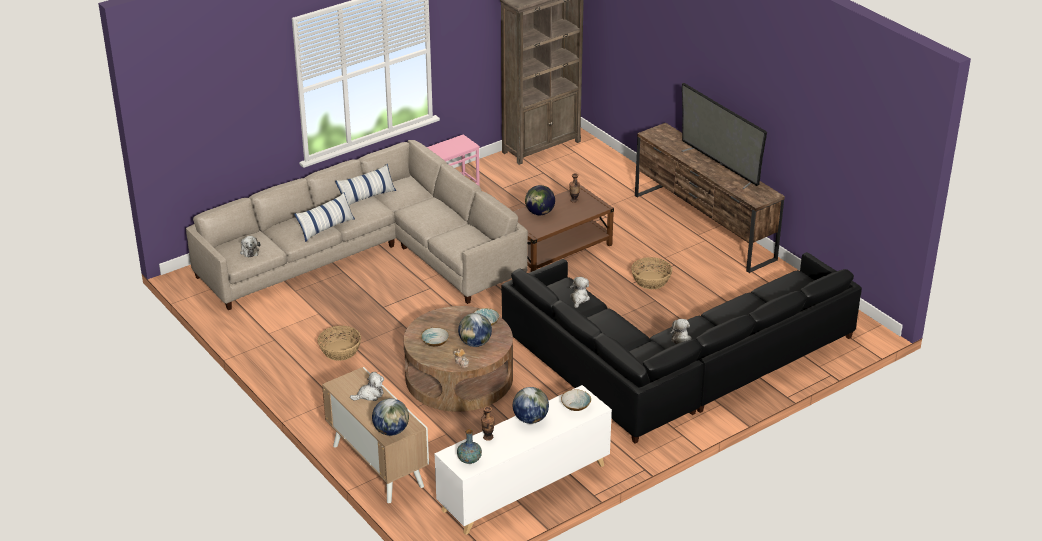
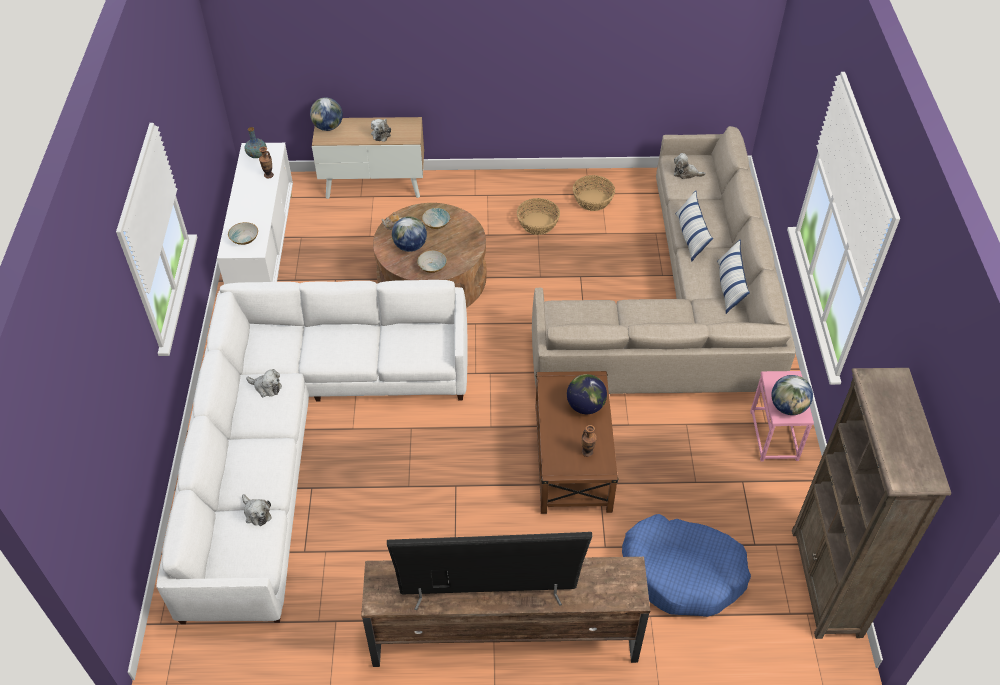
camera: 125 degrees right, 15 degrees up
black sofa [501,252,862,443] -> white sofa [156,280,468,624]
globe [513,387,549,424] -> globe moved to [771,375,813,415]
plush toy [569,277,590,308] -> plush toy moved to [242,494,272,526]
basket [631,257,672,289] -> basket moved to [573,175,615,211]
none -> blue dog bed [622,514,751,617]

